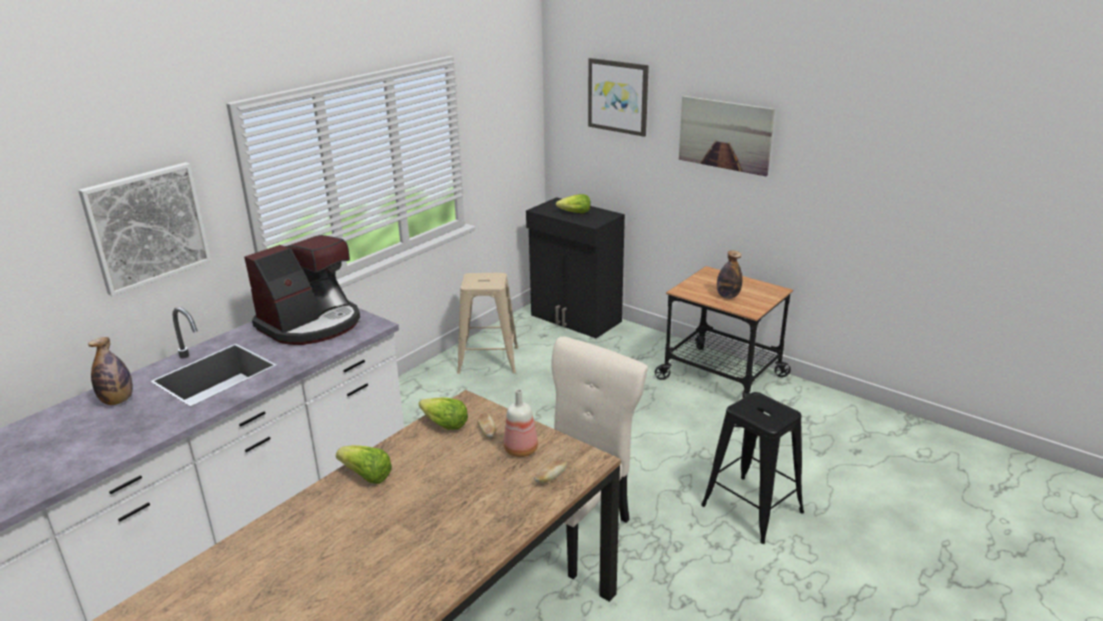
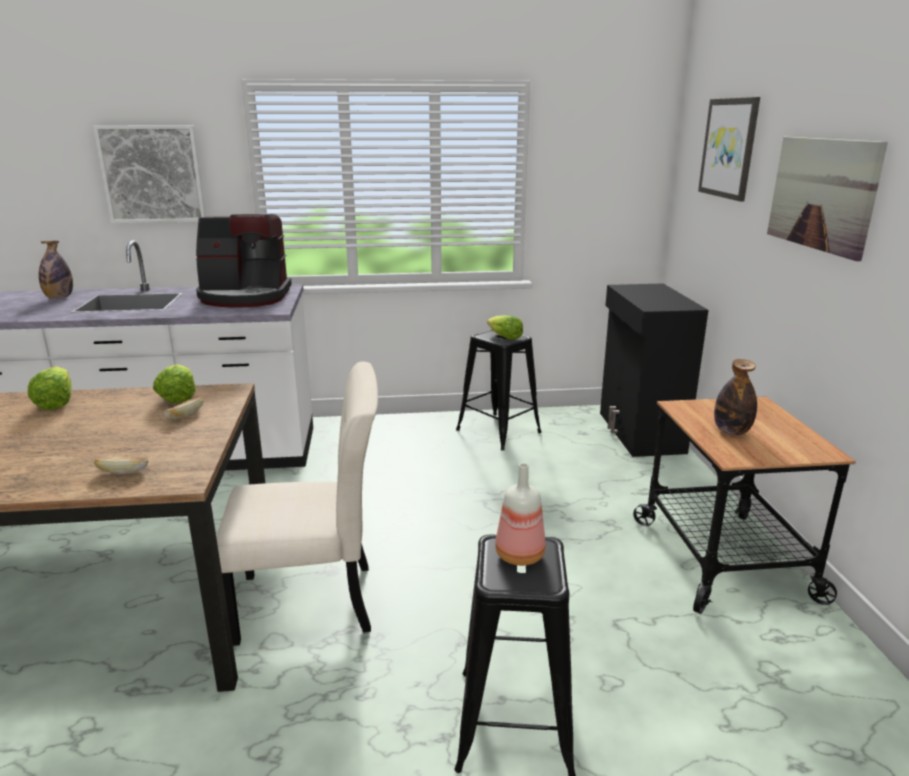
camera: 45 degrees right, 5 degrees down
beige stool [457,273,518,374] -> black stool [456,330,542,451]
bottle [504,389,538,457] -> bottle moved to [495,463,545,566]
lettuce [556,194,591,213] -> lettuce moved to [487,315,523,340]

